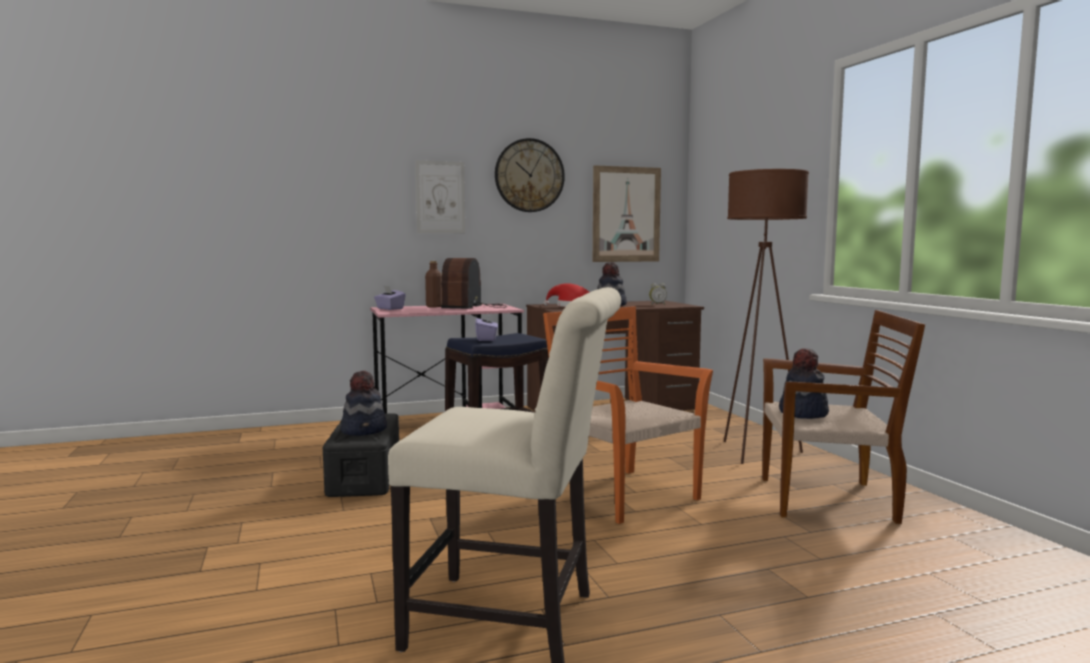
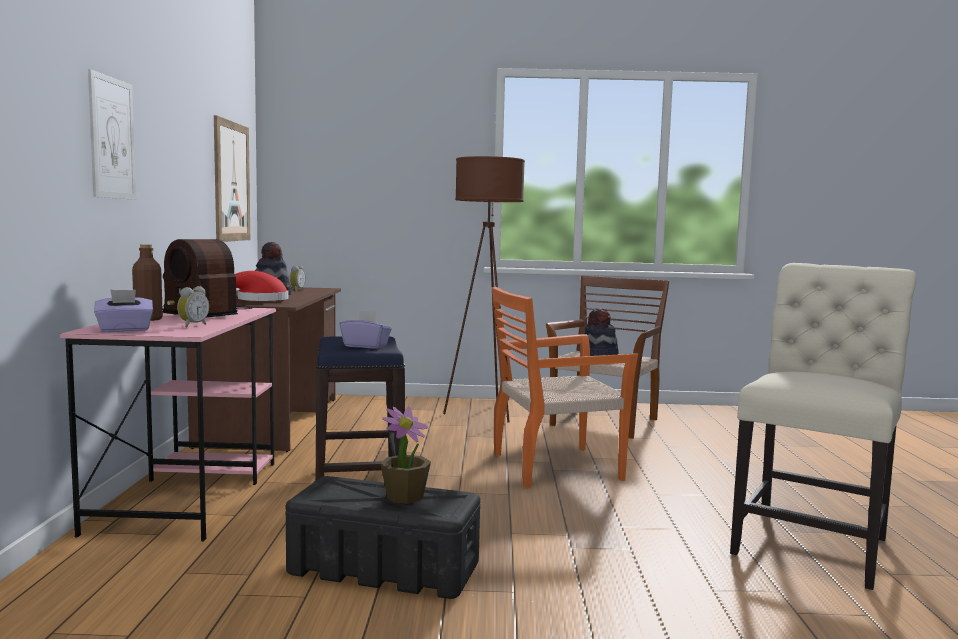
camera: 70 degrees left, 0 degrees up
hat [341,371,387,436] -> potted plant [380,407,431,504]
wall clock [495,138,565,212] -> none
none -> alarm clock [177,286,209,327]

